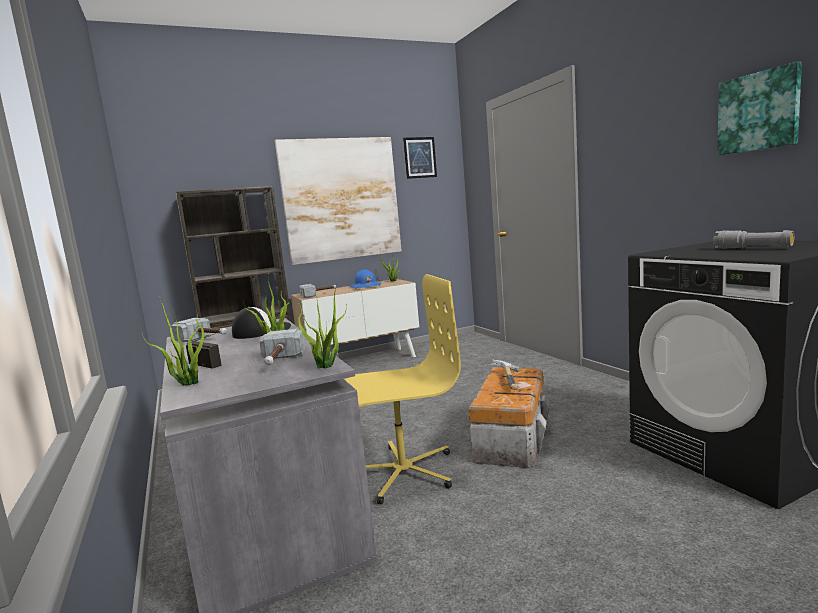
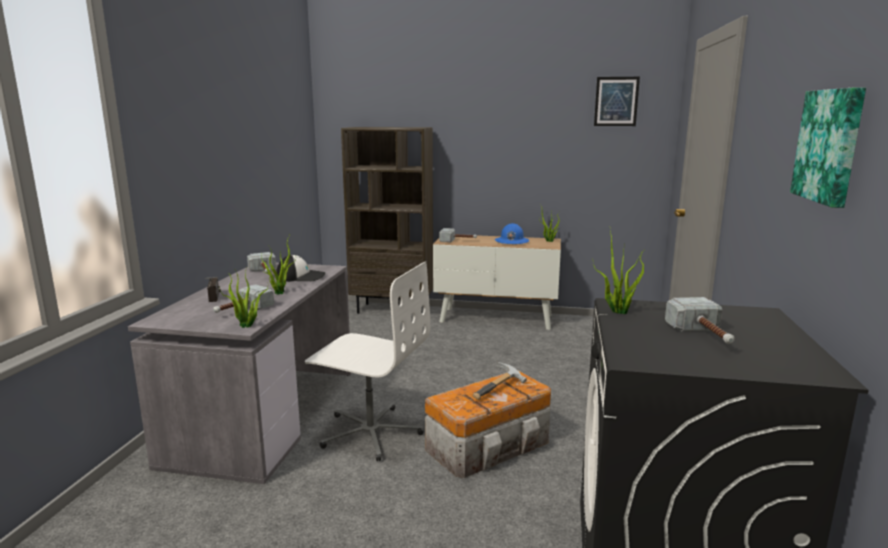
camera: 35 degrees right, 5 degrees up
potted plant [142,299,205,386] -> potted plant moved to [593,230,644,314]
picture [275,137,402,265] -> none
yellow office chair [344,274,461,504] -> white office chair [305,261,430,461]
grey flashlight [713,230,794,249] -> hammer [665,297,735,344]

